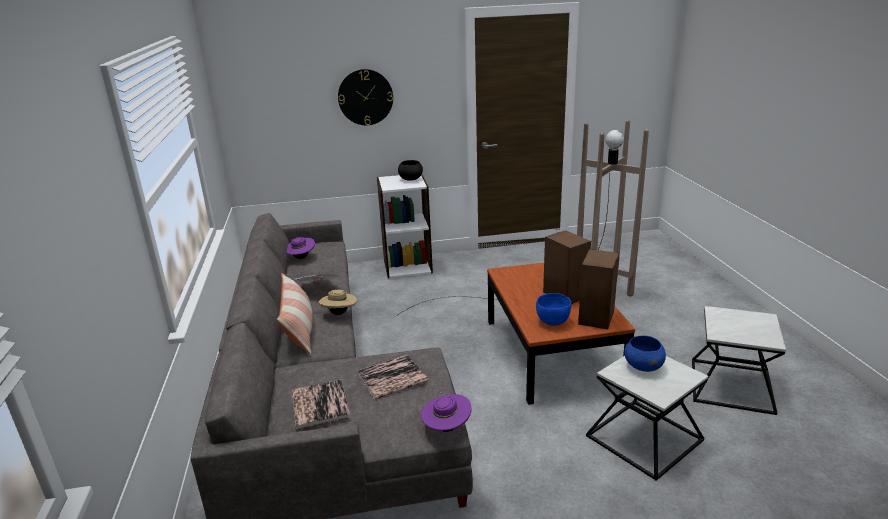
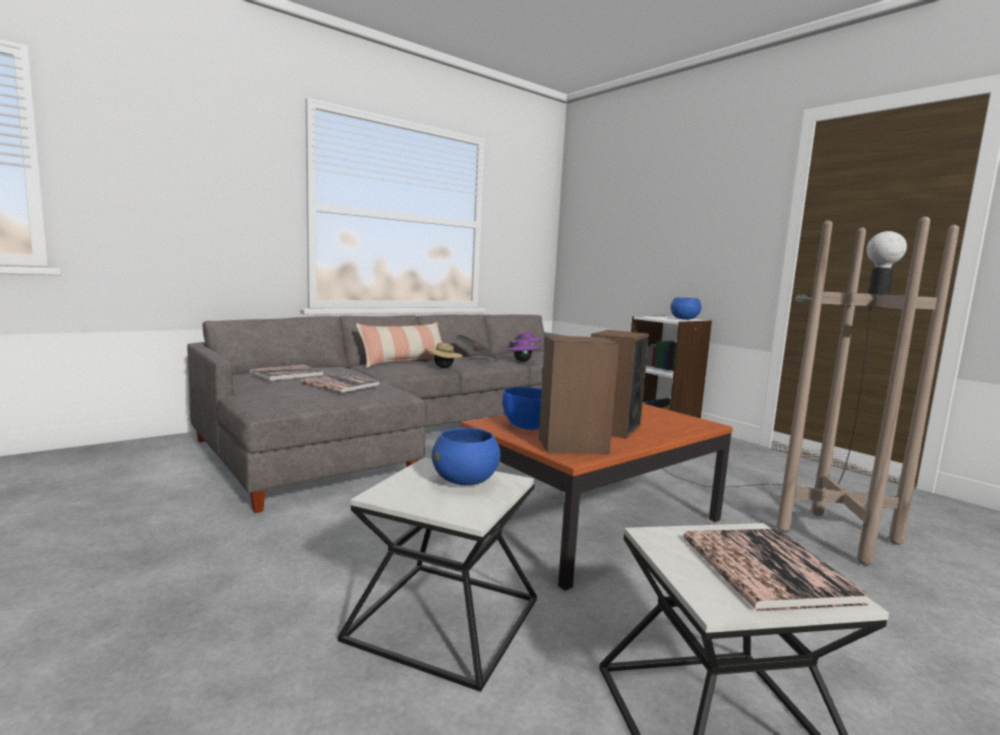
camera: 60 degrees right, 15 degrees down
wall clock [338,69,393,125] -> none
black bowl [398,160,423,181] -> blue bowl [671,297,702,320]
purple hat [421,392,471,432] -> purple hat moved to [507,340,541,362]
none -> book [684,529,870,611]

